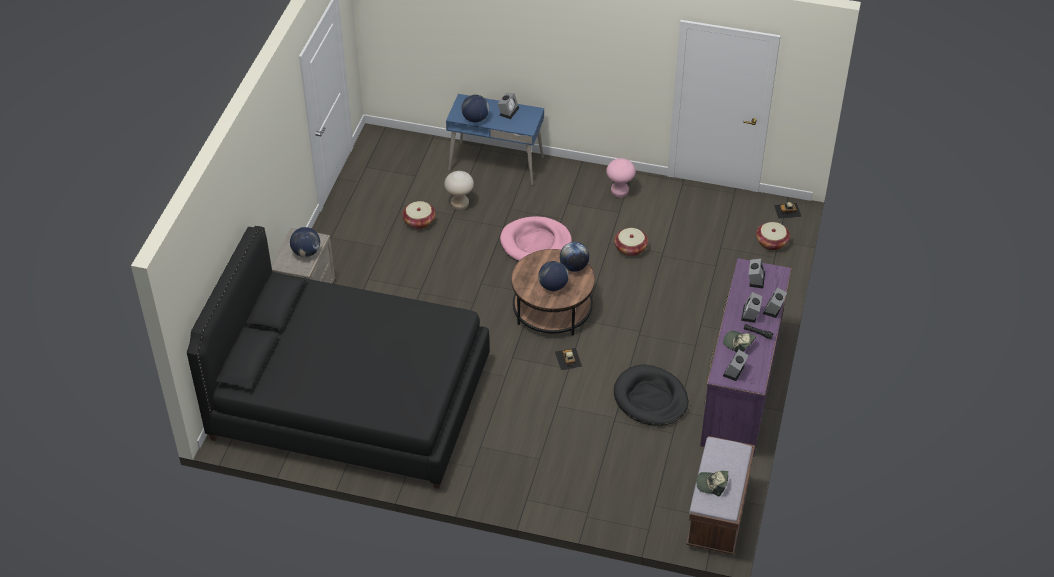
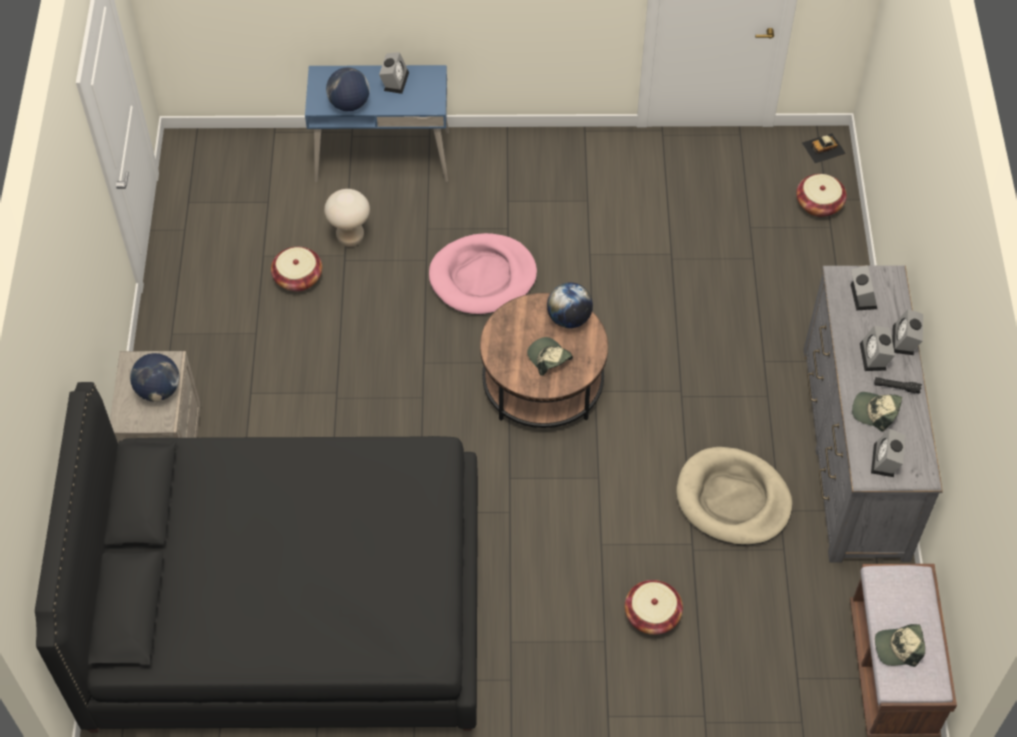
camera: 15 degrees left, 10 degrees up
globe [538,261,569,291] -> cap [527,337,573,376]
toy car [555,348,582,370] -> none
pink stool [606,158,636,198] -> none
basket [614,228,648,256] -> basket moved to [625,580,683,635]
black dog bed [614,365,688,426] -> beige dog bed [676,447,793,545]
purple dresser [700,258,792,457] -> grey dresser [804,265,943,562]

